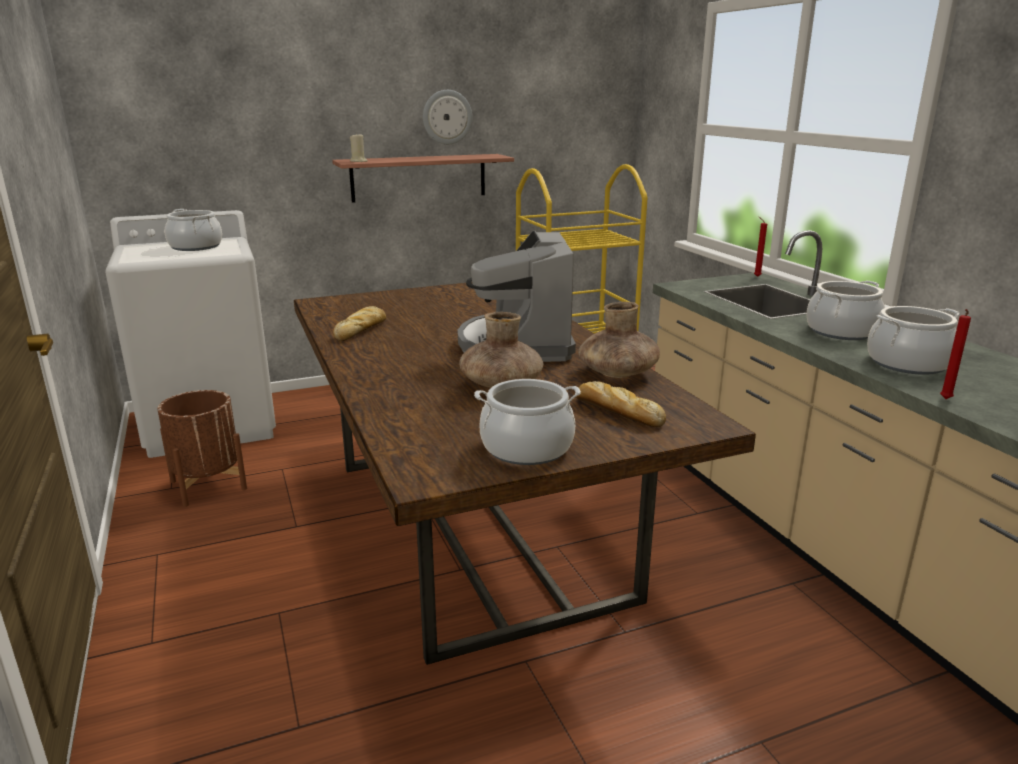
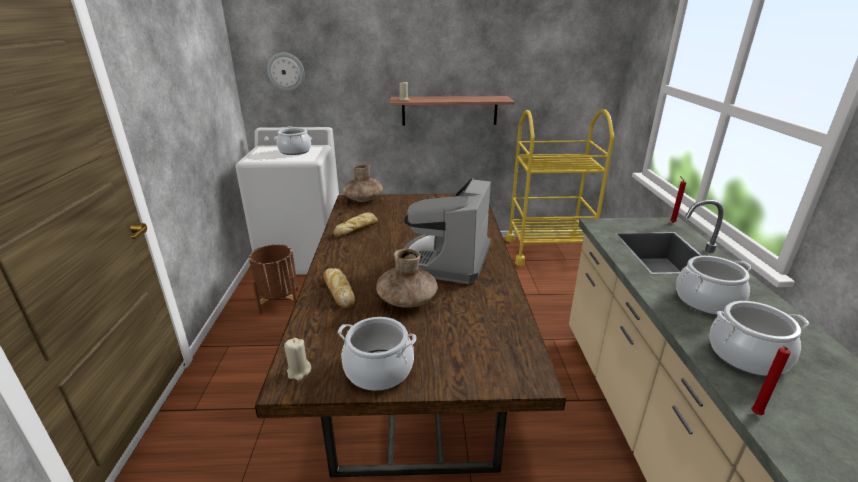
camera: 20 degrees right, 5 degrees up
wall clock [423,90,472,144] -> wall clock moved to [267,53,305,91]
bread [576,381,666,427] -> bread moved to [323,268,355,309]
brown vase [578,302,660,378] -> brown vase moved to [343,164,383,202]
none -> beige candle [284,338,311,380]

